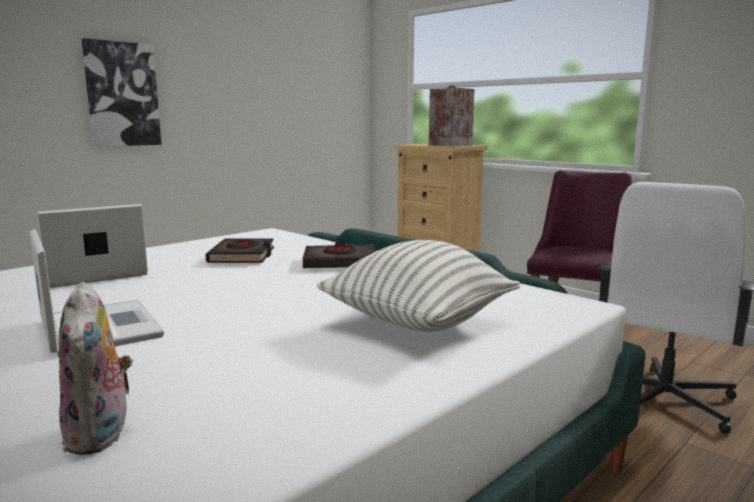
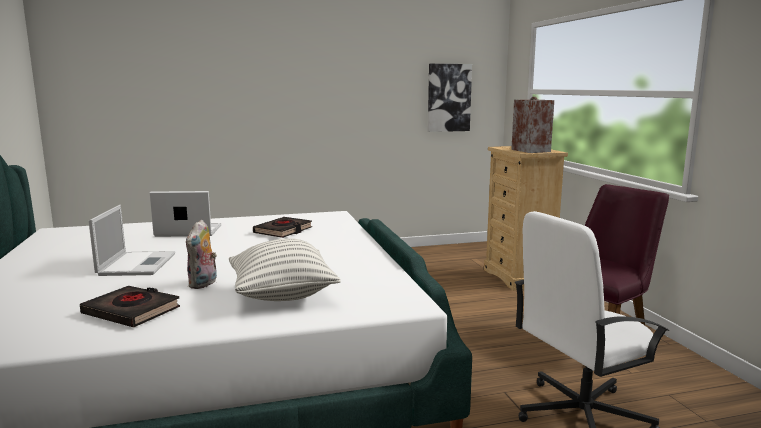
camera: 30 degrees right, 0 degrees up
plush toy [58,282,133,455] -> plush toy moved to [186,219,217,289]
picture [82,38,161,147] -> picture moved to [428,64,472,132]
black book [303,242,376,268] -> black book moved to [80,286,180,327]

